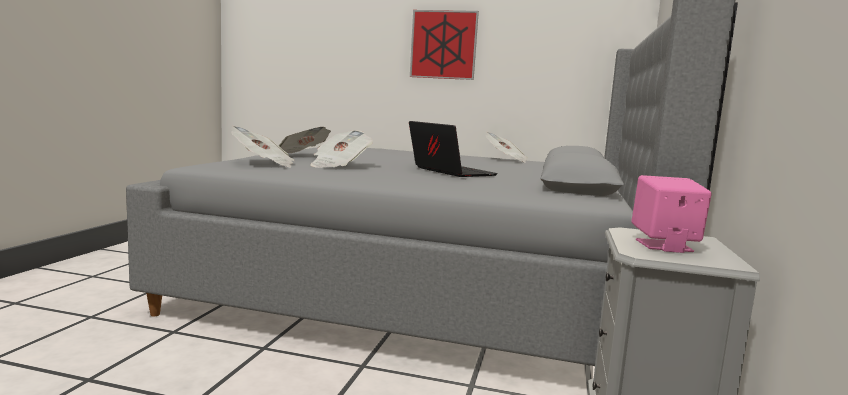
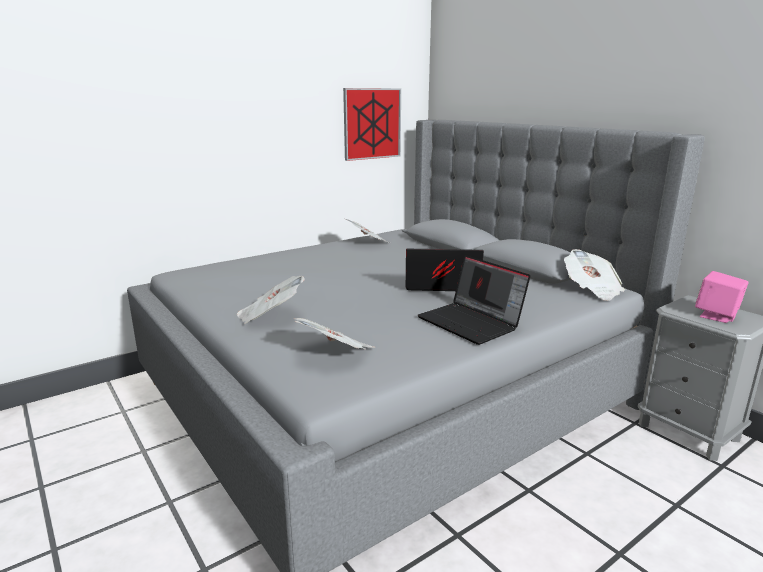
camera: 50 degrees left, 10 degrees up
newspaper [310,130,373,168] -> newspaper moved to [564,249,625,301]
picture [410,10,479,80] -> picture moved to [343,88,401,161]
none -> laptop [417,255,530,345]

